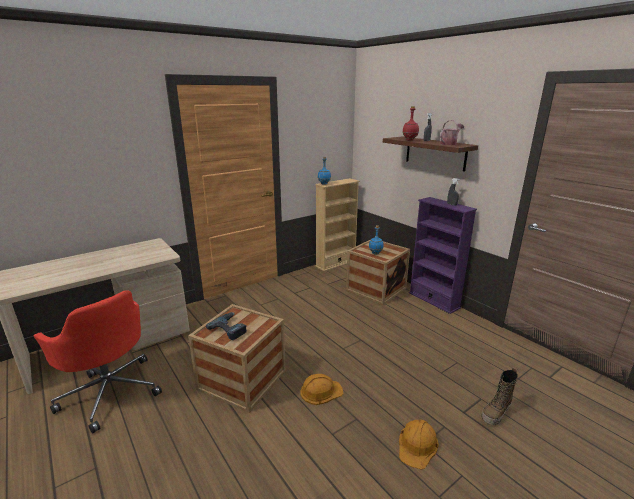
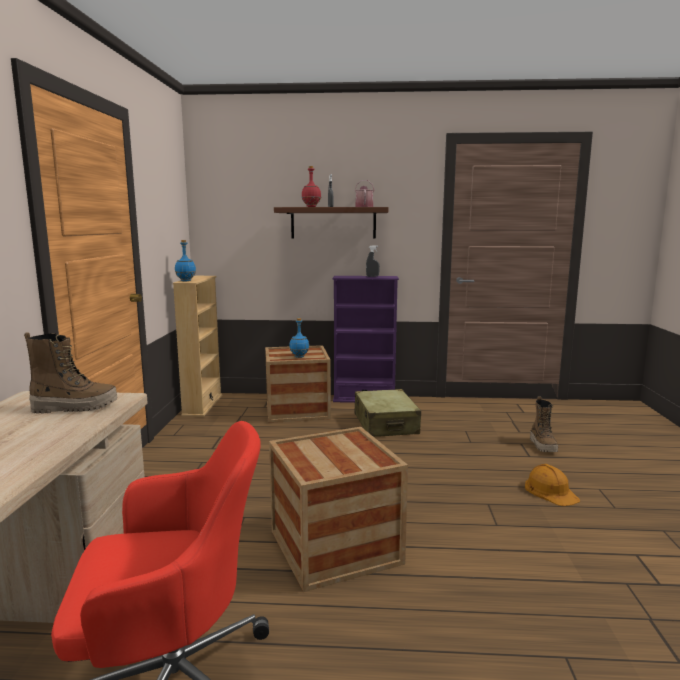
camera: 50 degrees left, 10 degrees down
power drill [206,312,247,340] -> none
orange hard hat [300,374,344,405] -> none
none -> boot [24,332,118,413]
none -> beige suitcase [354,389,421,437]

